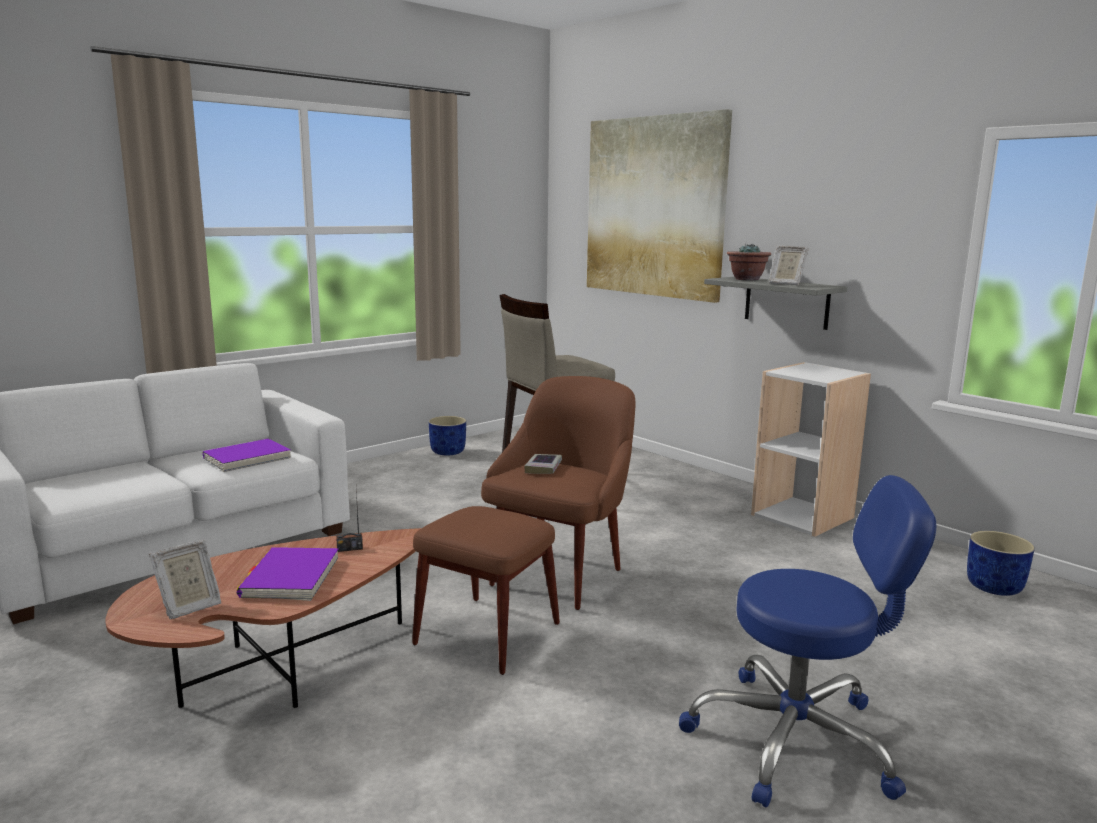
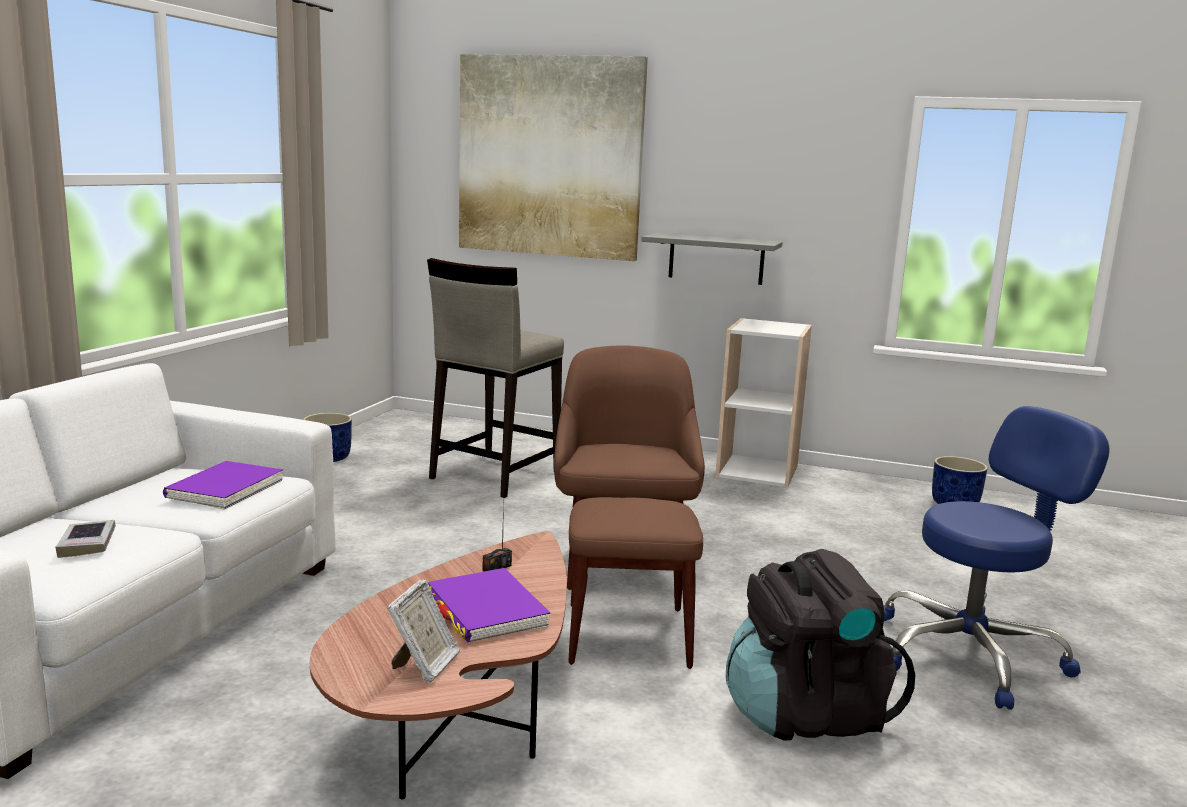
camera: 30 degrees left, 0 degrees up
book [524,454,562,474] -> book moved to [55,520,116,558]
potted plant [727,244,771,280] -> none
picture frame [769,246,808,285] -> none
none -> black backpack [726,549,915,741]

